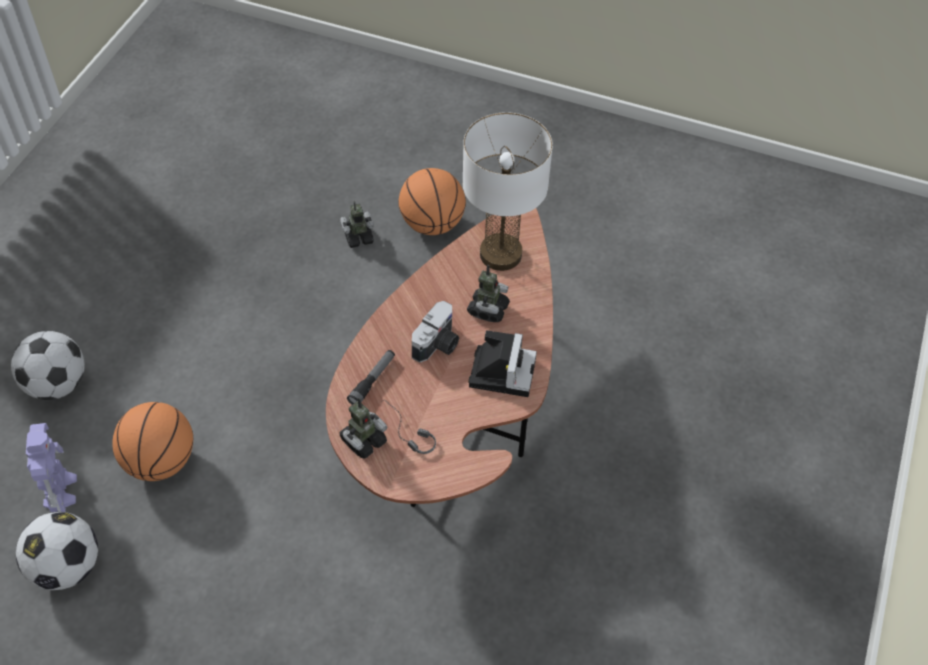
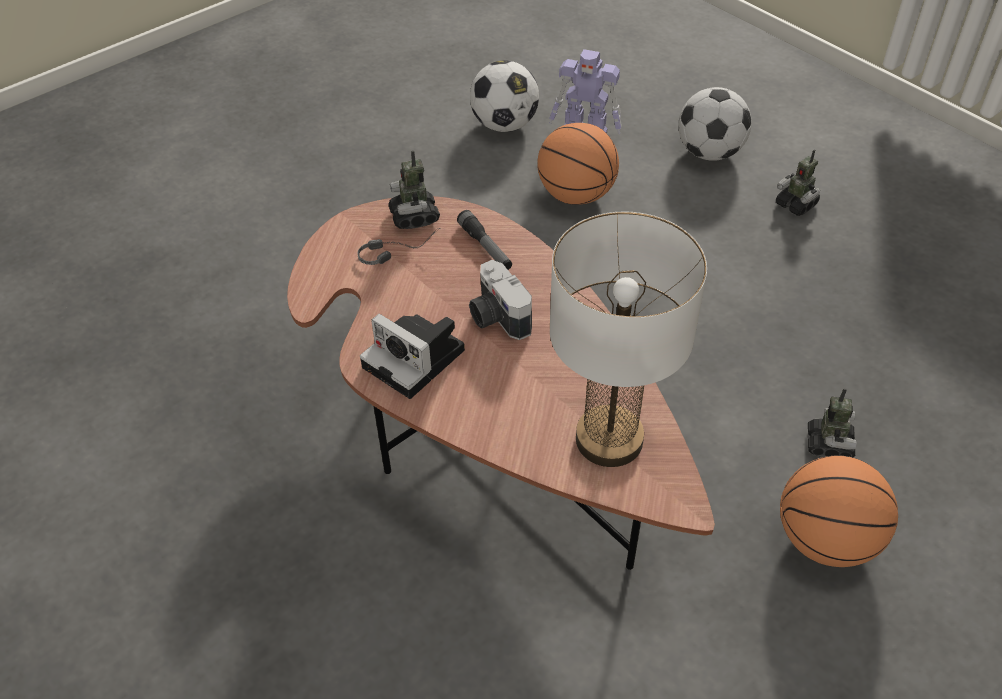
camera: 120 degrees right, 5 degrees down
toy robot [467,265,510,322] -> toy robot moved to [776,149,820,216]

